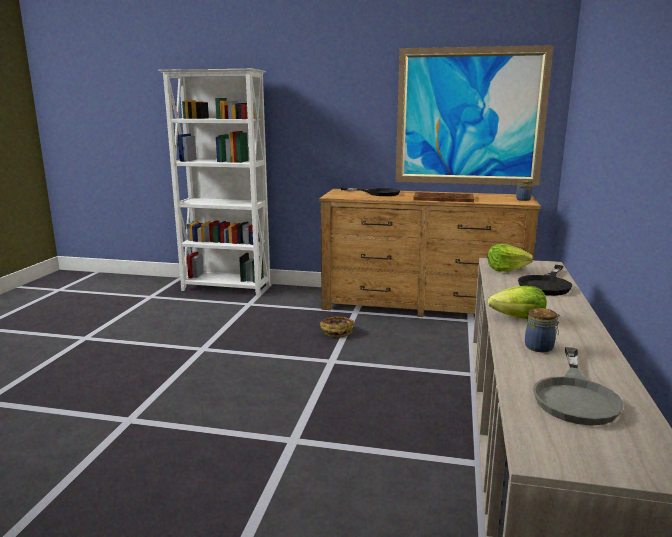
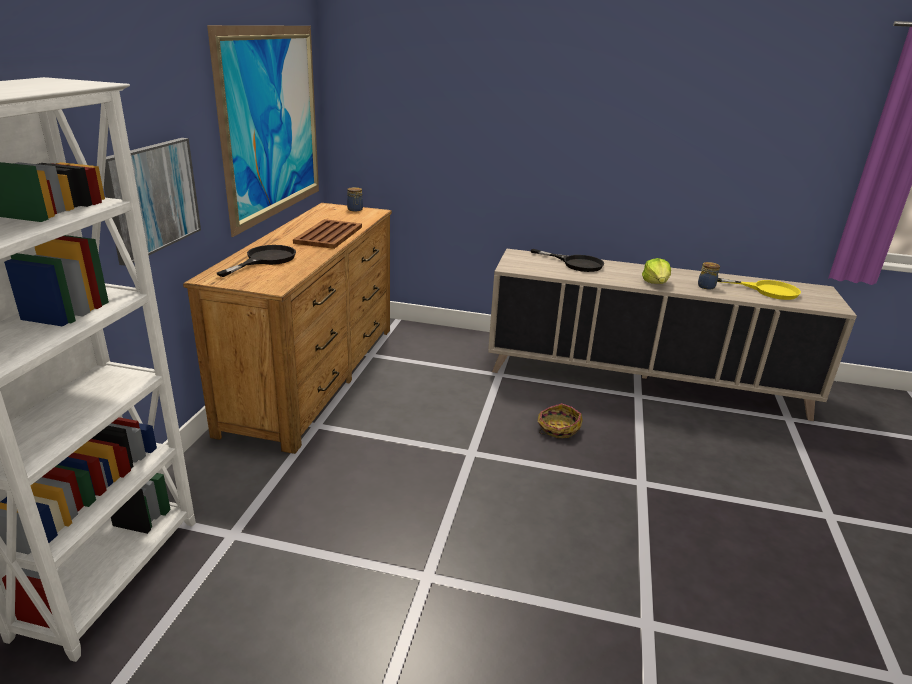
camera: 90 degrees left, 10 degrees up
basket [320,316,354,338] -> basket moved to [537,403,583,438]
lettuce [488,244,533,272] -> none
grey frying pan [533,347,624,425] -> yellow frying pan [717,278,801,300]
none -> picture [104,138,201,266]

